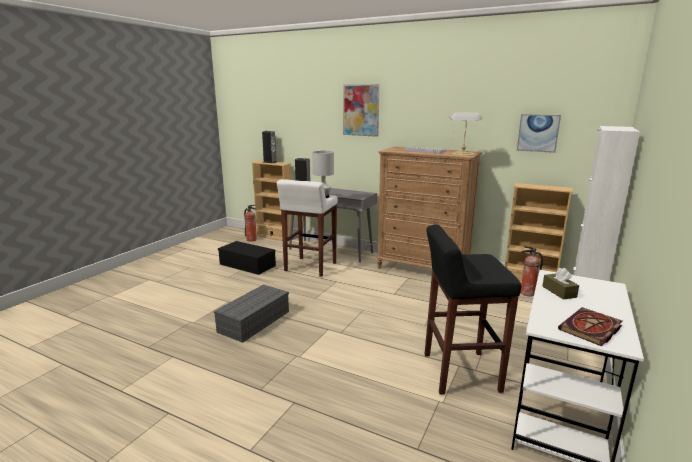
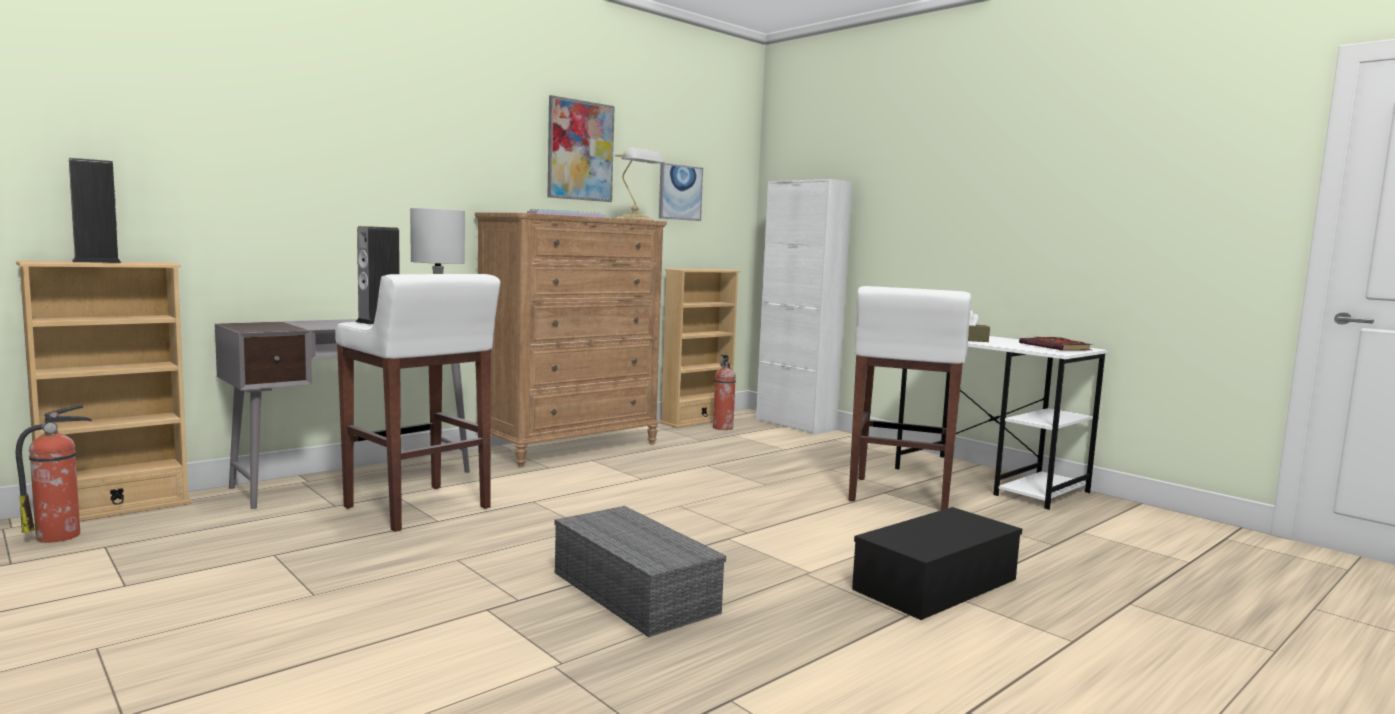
camera: 70 degrees left, 10 degrees down
black storage box [218,241,276,275] -> black storage box moved to [852,507,1022,620]
picture [343,84,380,137] -> picture moved to [548,95,615,202]
black stool [425,225,521,395] -> white stool [849,286,971,510]

